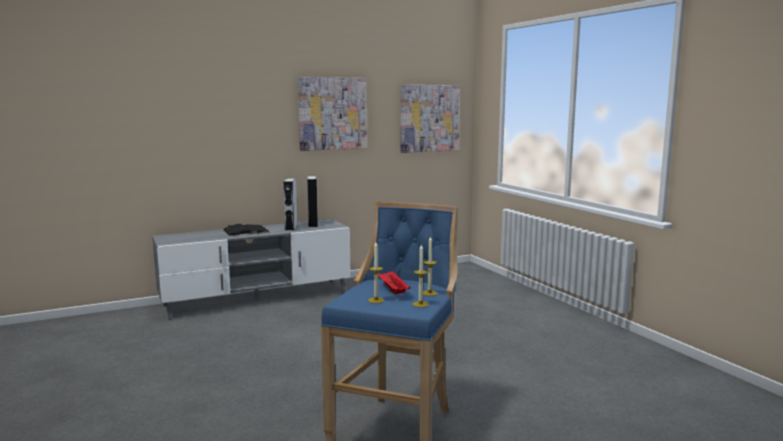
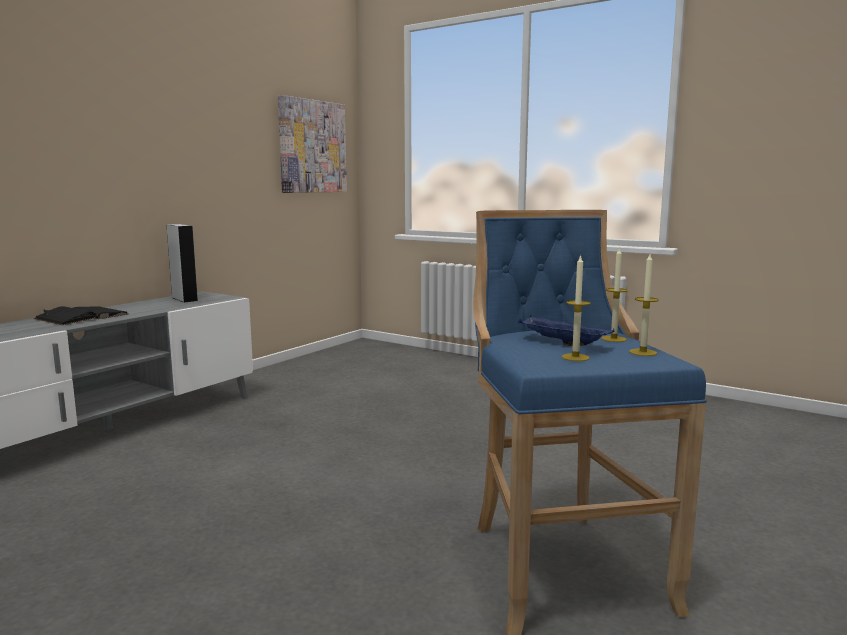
camera: 30 degrees left, 0 degrees up
grey speaker [283,178,297,231] -> none
picture [298,77,367,151] -> none
red tray [378,270,411,294] -> blue tray [518,316,615,346]

